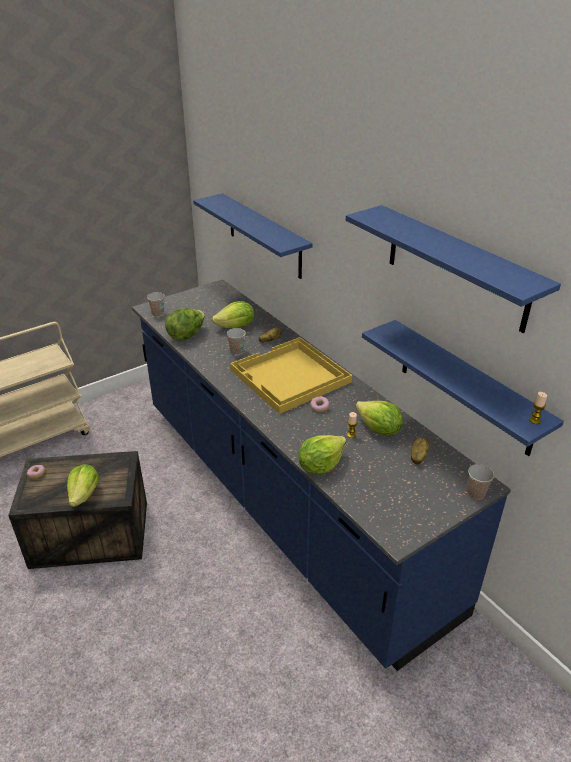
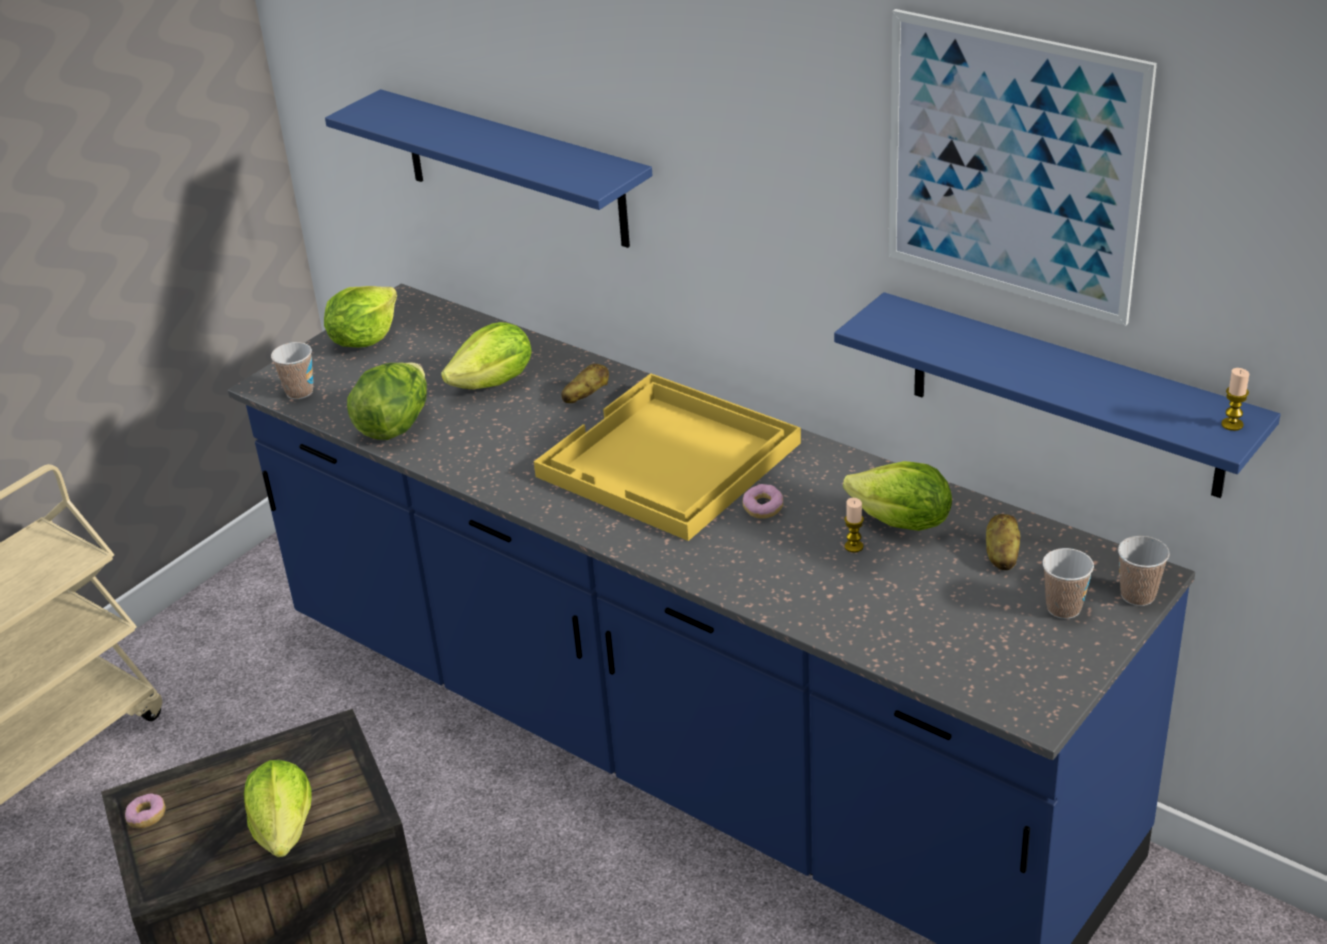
camera: 15 degrees left, 0 degrees up
cup [227,328,246,355] -> cup moved to [1042,548,1094,619]
lettuce [298,435,346,475] -> lettuce moved to [324,286,397,348]
blue shelf [346,205,561,333] -> picture [888,9,1157,326]

